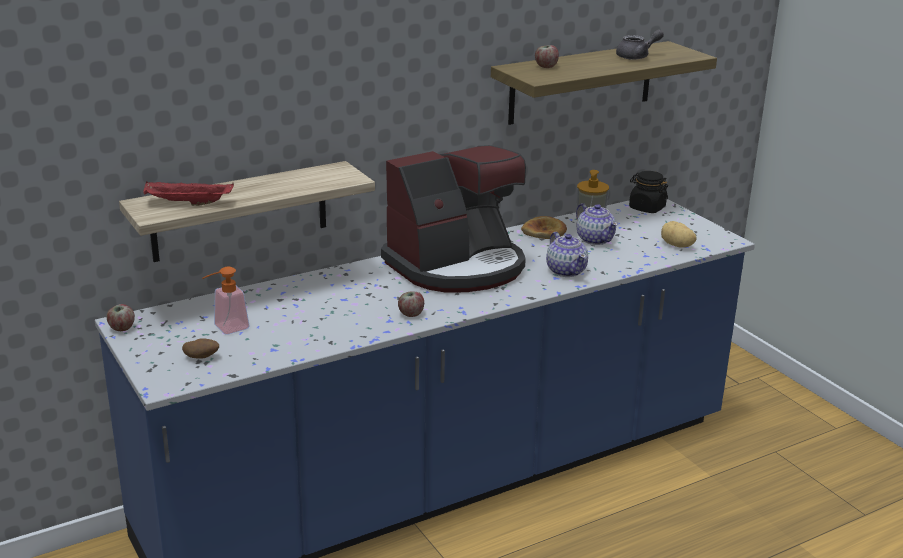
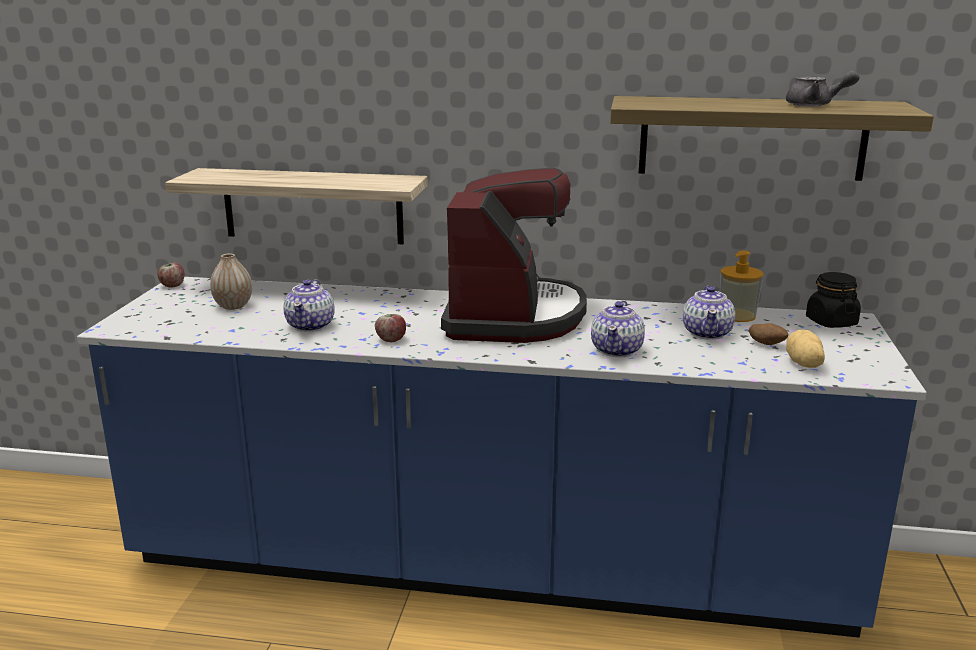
camera: 40 degrees right, 5 degrees down
red tray [143,182,234,206] -> none
potato [182,338,219,359] -> potato moved to [749,323,788,345]
soap dispenser [202,267,249,335] -> vase [210,253,252,310]
coffee machine [381,145,526,293] -> coffee machine turned 90 degrees counterclockwise [441,168,587,343]
bread [521,216,567,239] -> none
apple [535,45,559,68] -> none
none -> teapot [283,279,335,332]

